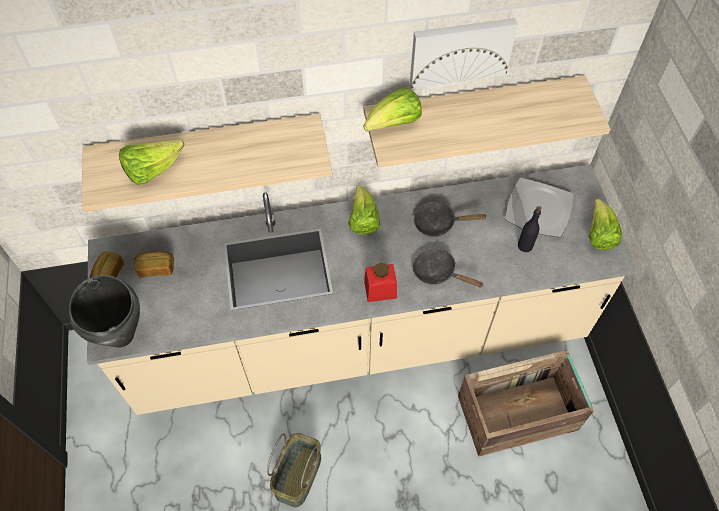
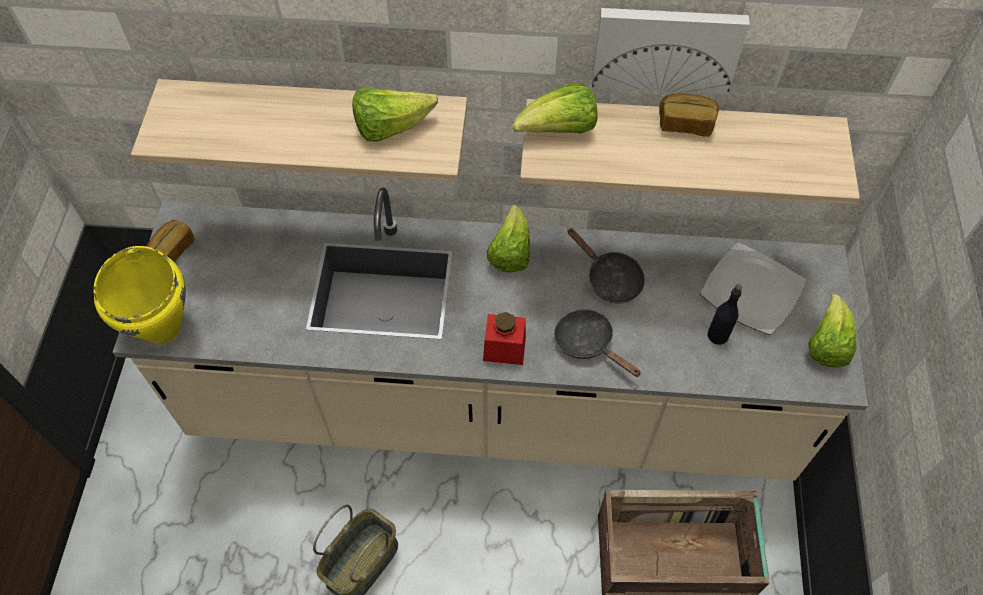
camera: 15 degrees right, 0 degrees up
black cooking pot [69,275,140,347] -> yellow cooking pot [93,246,186,344]
lettuce [119,139,184,185] -> lettuce moved to [352,87,438,141]
bread [134,251,174,278] -> bread moved to [659,93,719,137]
black frying pan [414,201,486,237] -> black frying pan turned 150 degrees counterclockwise [567,228,645,304]

